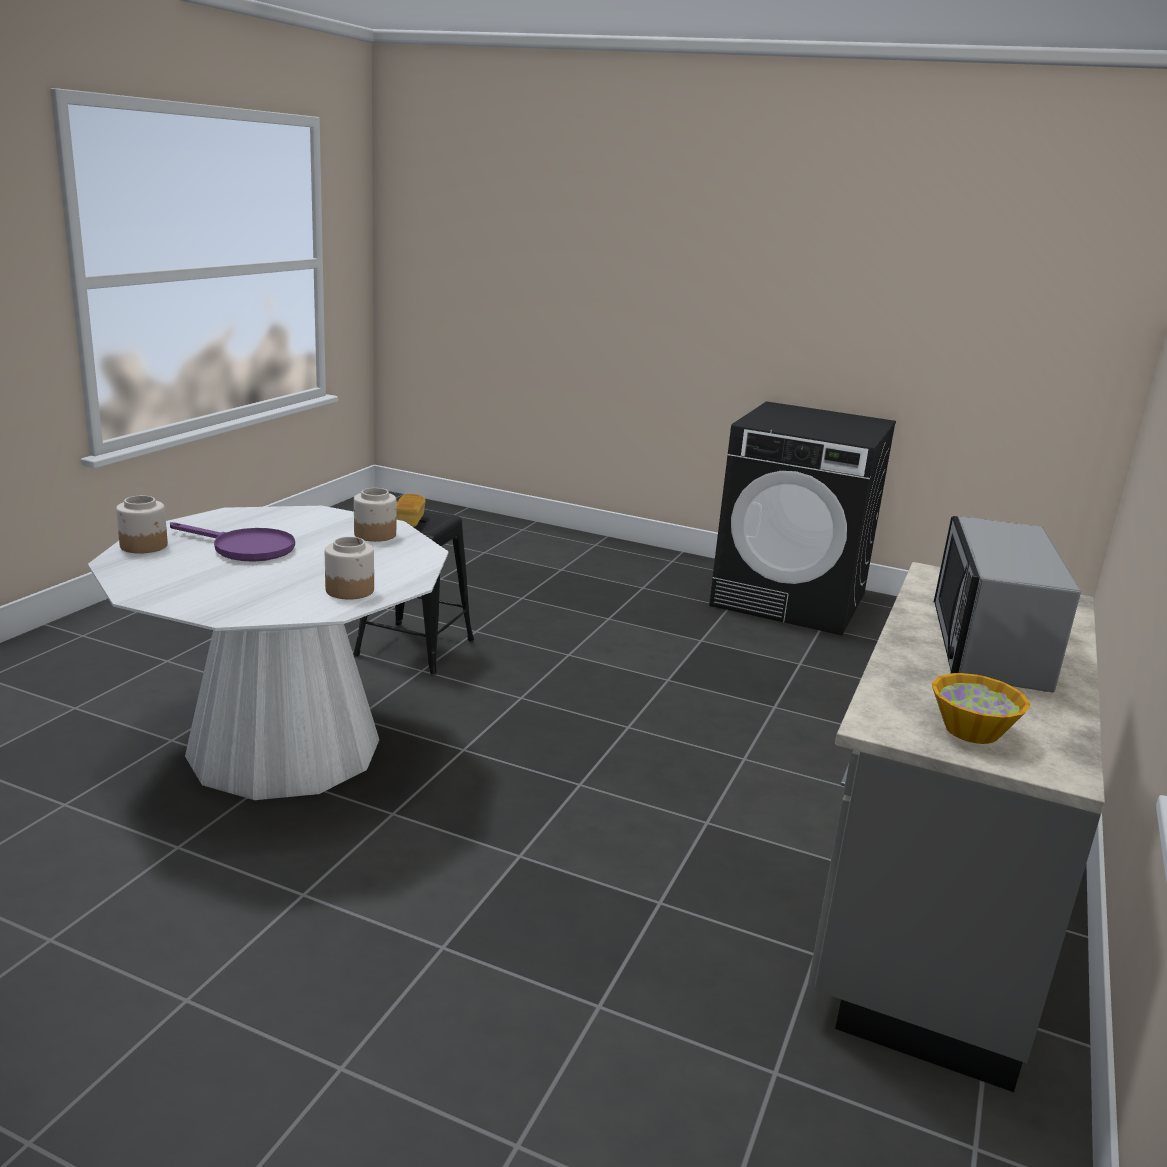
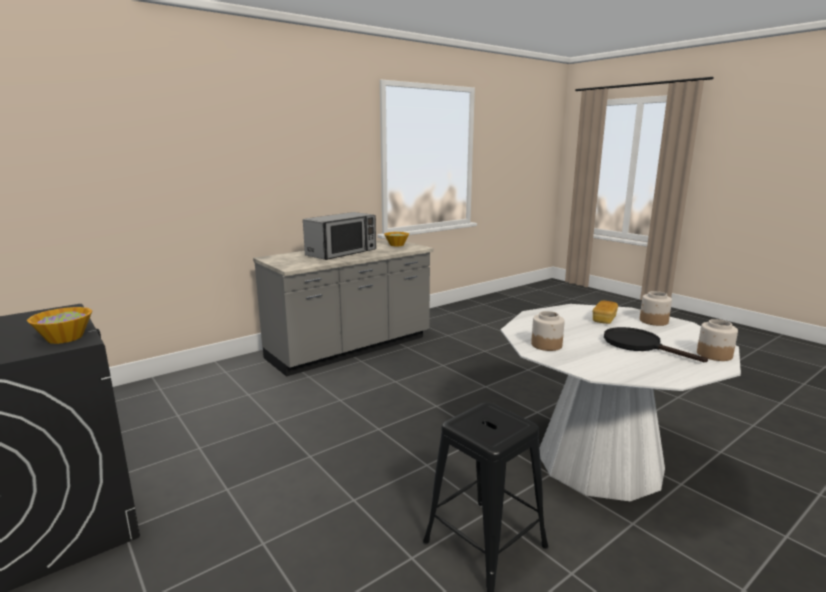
camera: 150 degrees left, 5 degrees down
purple frying pan [170,522,295,562] -> black frying pan [604,327,708,362]
jar [325,537,374,599] -> jar moved to [640,291,672,326]
bread [396,494,426,527] -> bread moved to [593,301,618,324]
none -> bowl [27,307,92,344]

